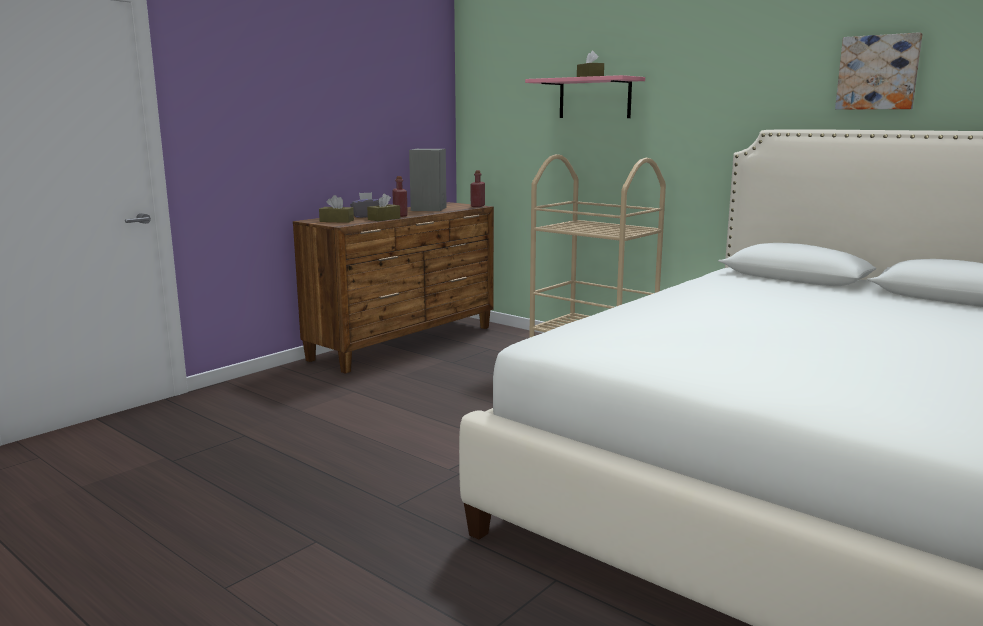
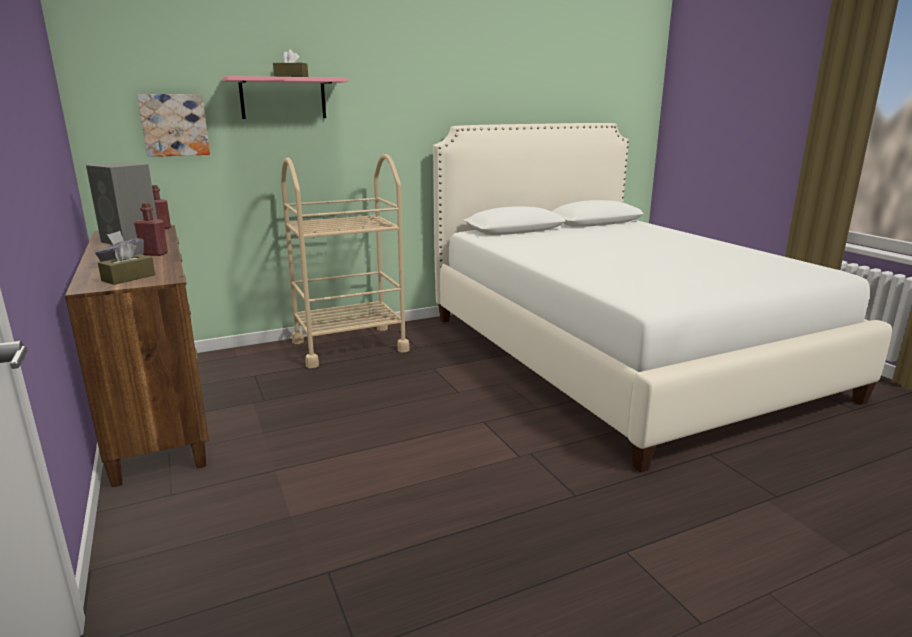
camera: 65 degrees left, 5 degrees up
brown tissue box [367,194,400,221] -> none
picture [835,32,922,110] -> picture moved to [137,94,210,157]

